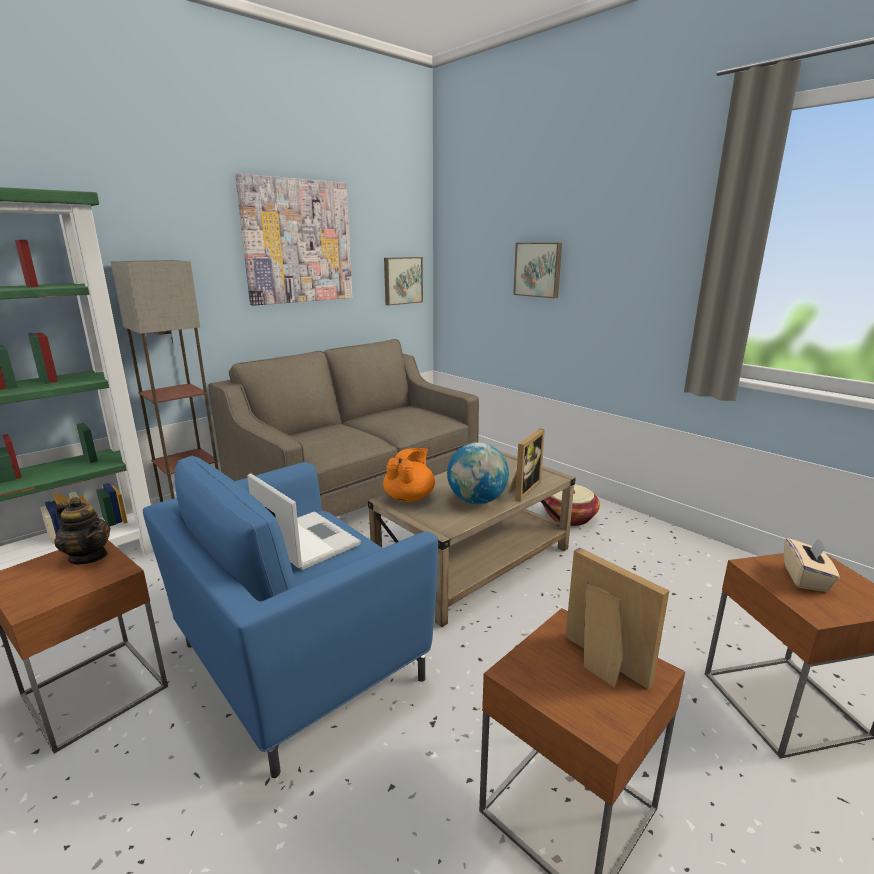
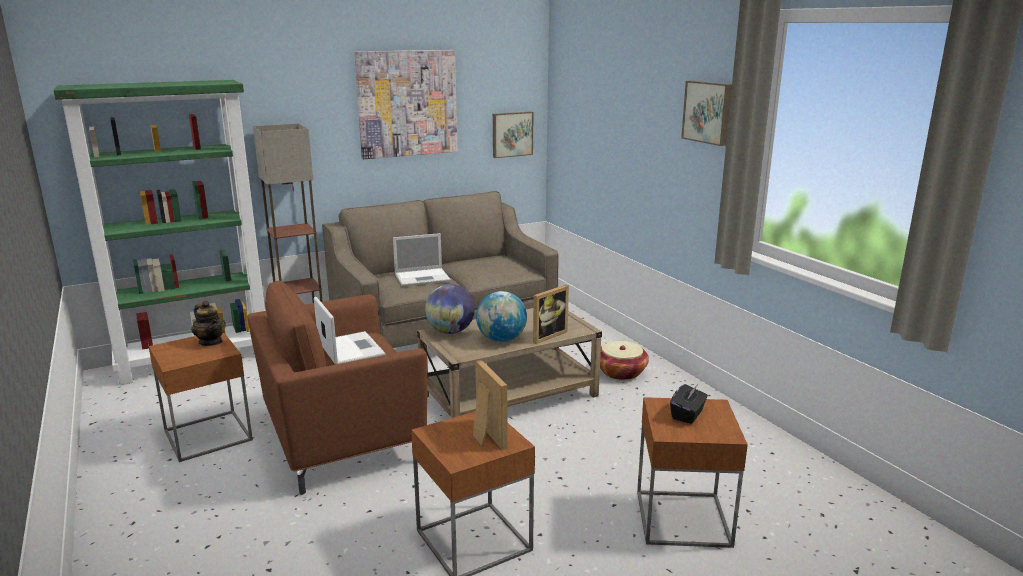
camera: 15 degrees right, 0 degrees up
blue armchair [143,456,438,778] -> brown armchair [247,280,427,495]
orange teapot [383,448,435,502] -> globe [425,284,475,334]
picture [513,243,562,298] -> picture moved to [681,81,732,146]
beige tissue box [784,538,840,592] -> black tissue box [670,384,708,424]
none -> laptop [393,233,451,286]

